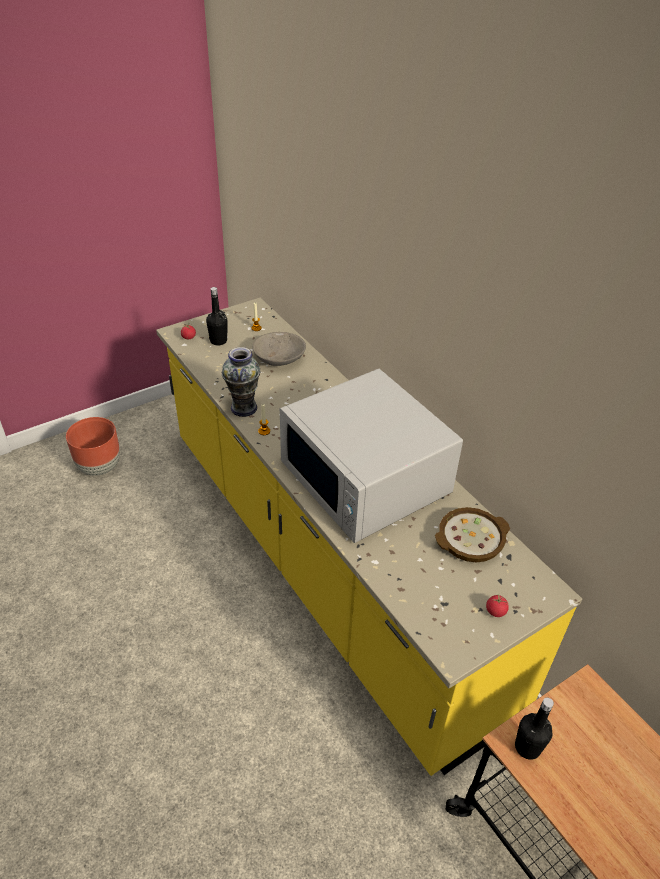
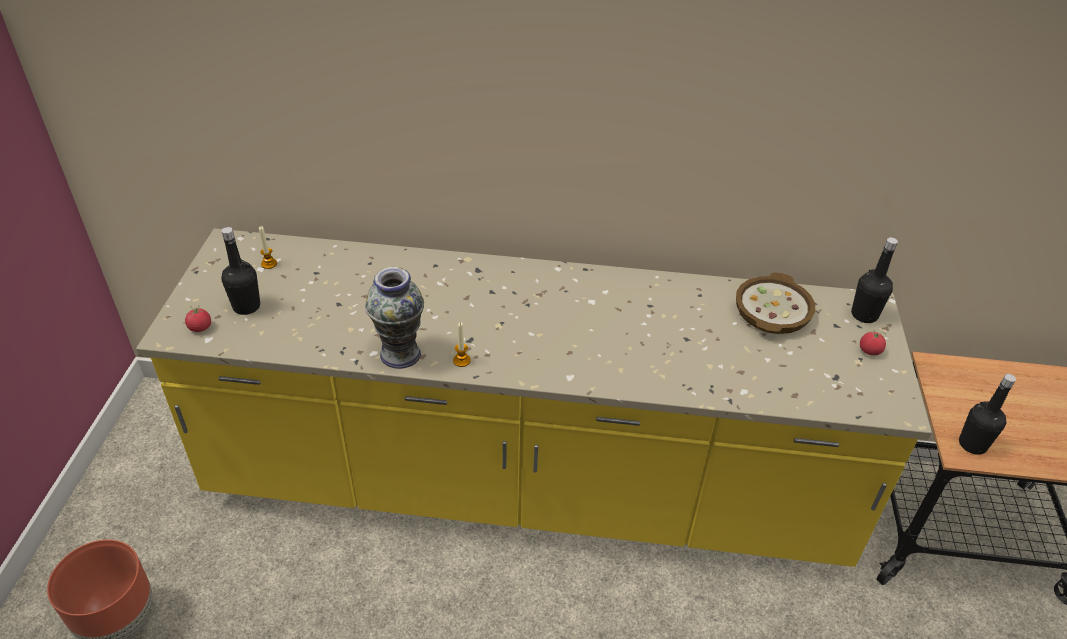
camera: 50 degrees left, 0 degrees up
grey bowl [252,332,306,366] -> none
white microwave [280,369,463,543] -> none
none -> black bottle [851,237,898,323]

